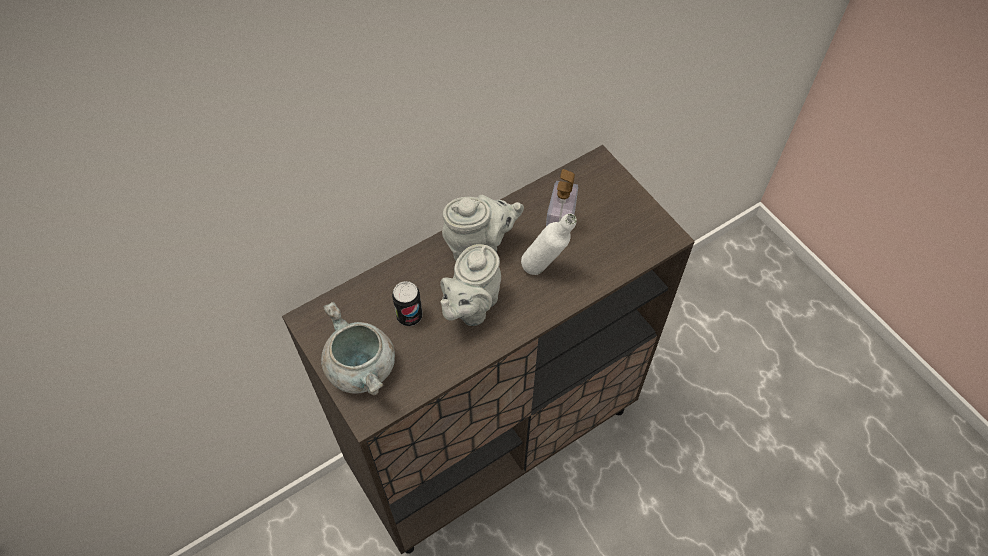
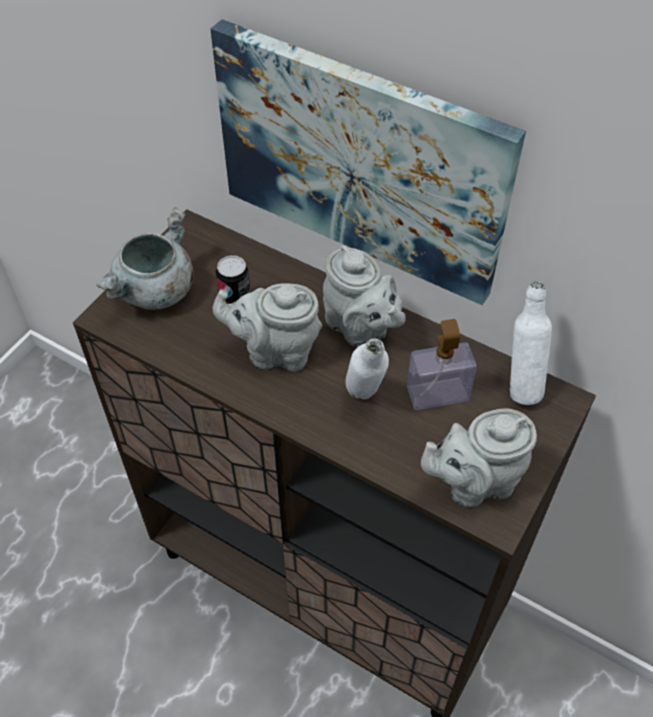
camera: 65 degrees right, 5 degrees down
none -> picture [210,19,526,305]
none -> grey teapot [421,408,537,508]
none -> white bottle [510,282,552,405]

